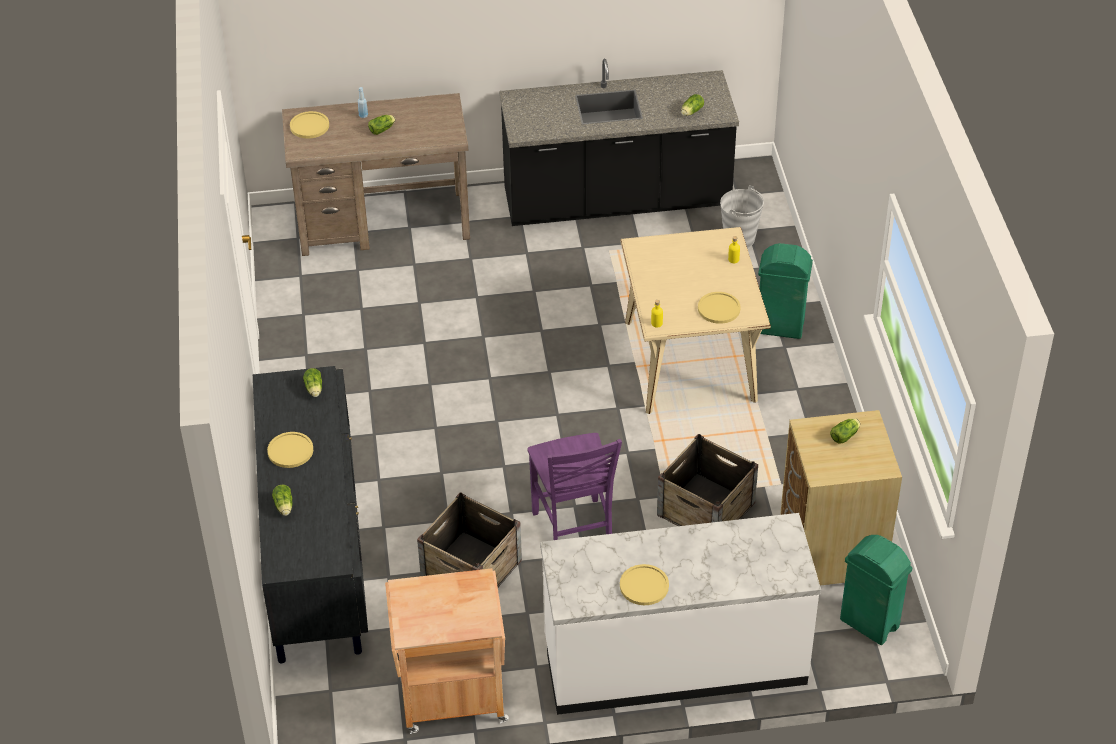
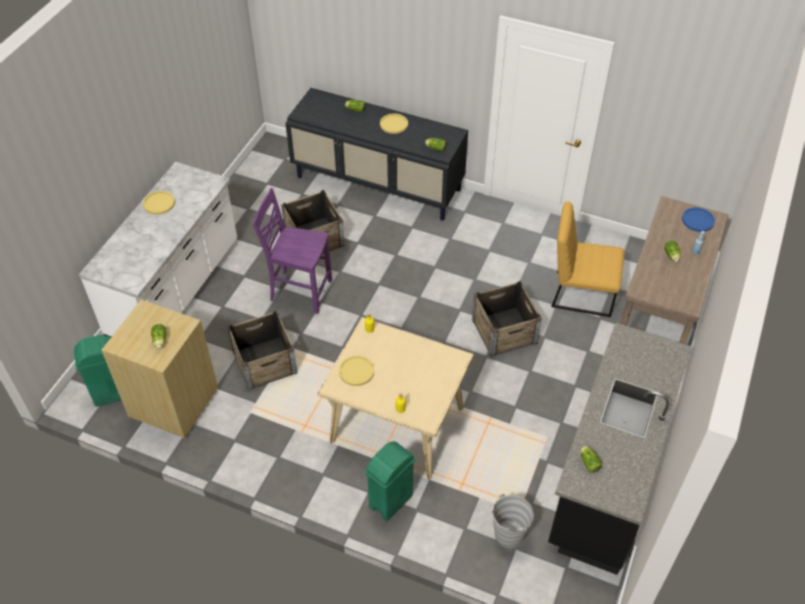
camera: 120 degrees right, 5 degrees up
yellow plate [290,111,329,138] -> blue plate [682,207,715,232]
brown cart [385,568,509,734] -> none
none -> crate [472,281,542,357]
none -> yellow chair [551,201,624,317]

